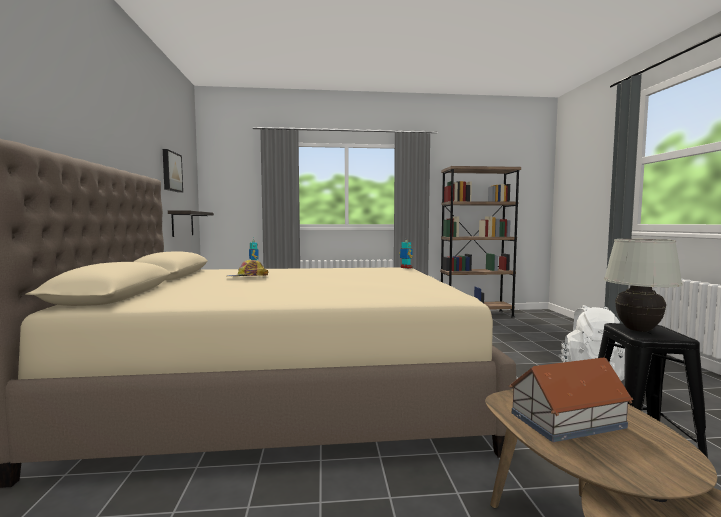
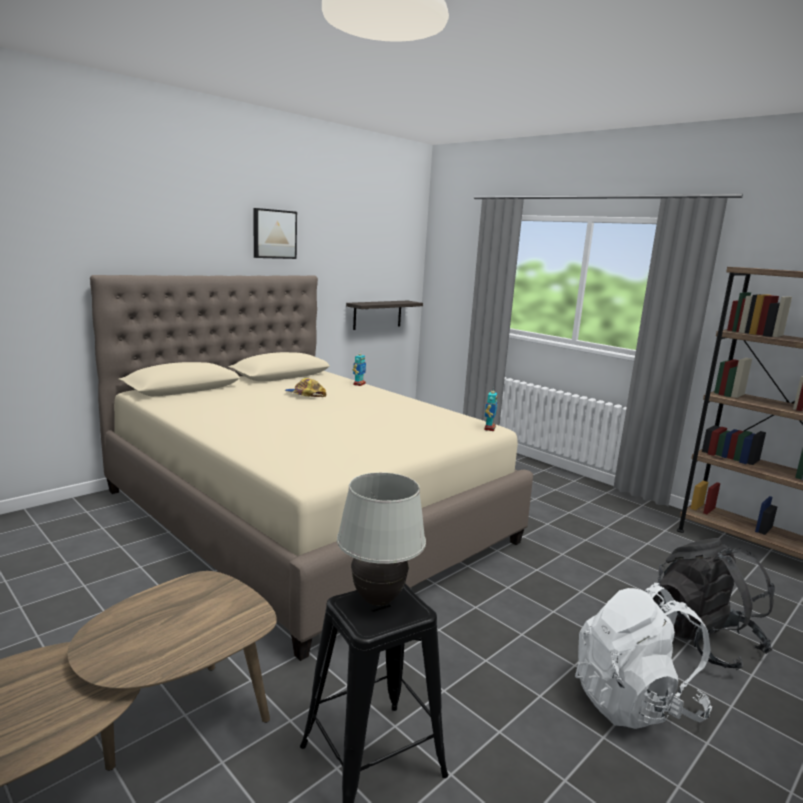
camera: 50 degrees right, 10 degrees up
picture [163,149,183,193] -> picture moved to [253,208,297,259]
toy house [509,357,634,442] -> none
none -> black backpack [653,538,775,670]

